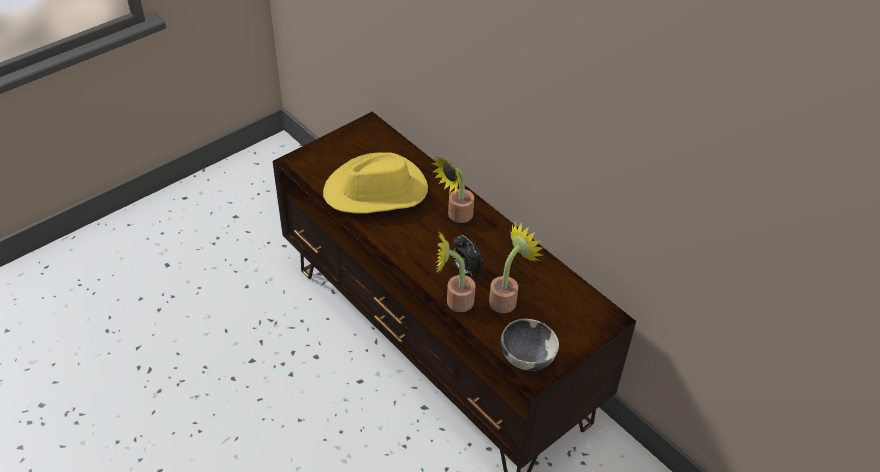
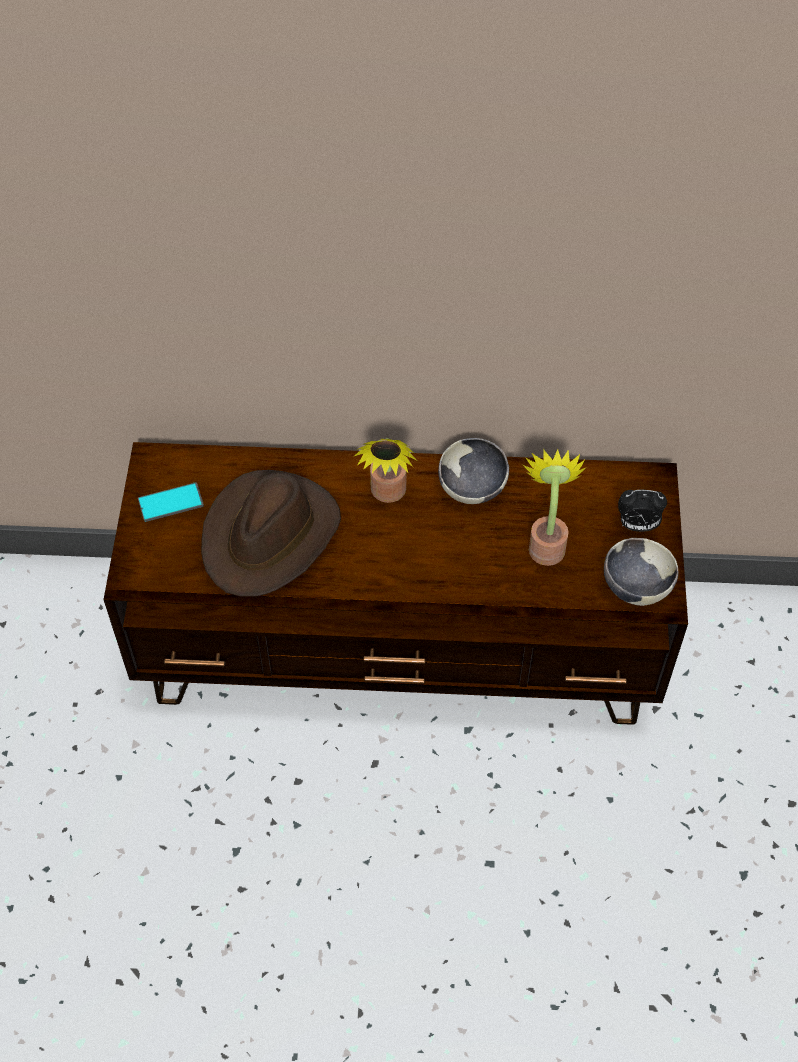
camera: 45 degrees left, 10 degrees up
yellow hat [323,152,428,214] -> brown hat [201,470,341,596]
potted plant [435,231,475,312] -> none
alarm clock [452,235,483,276] -> alarm clock moved to [618,489,667,532]
none -> phone [138,482,204,522]
none -> bowl [438,438,509,504]

